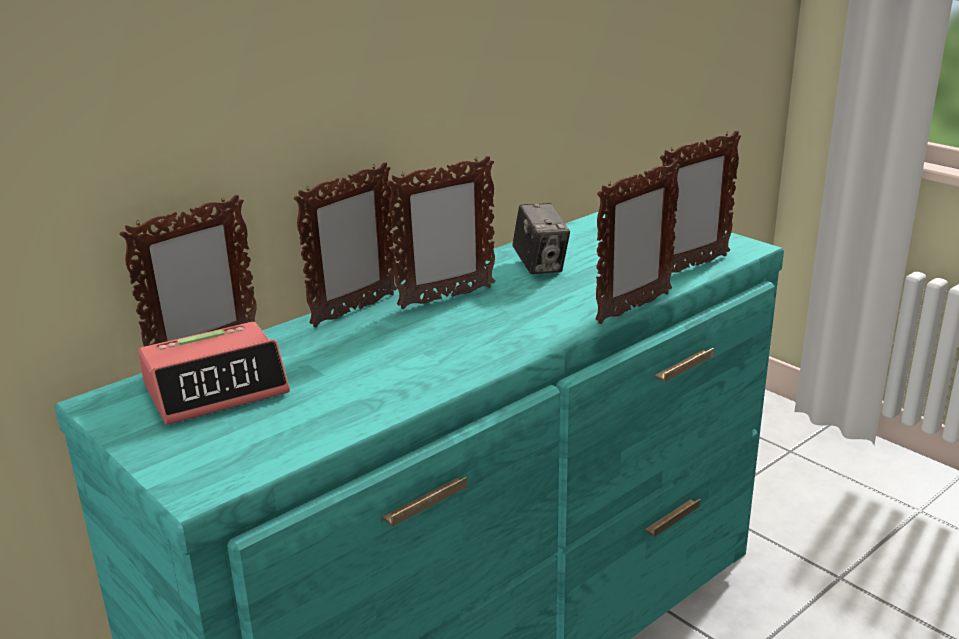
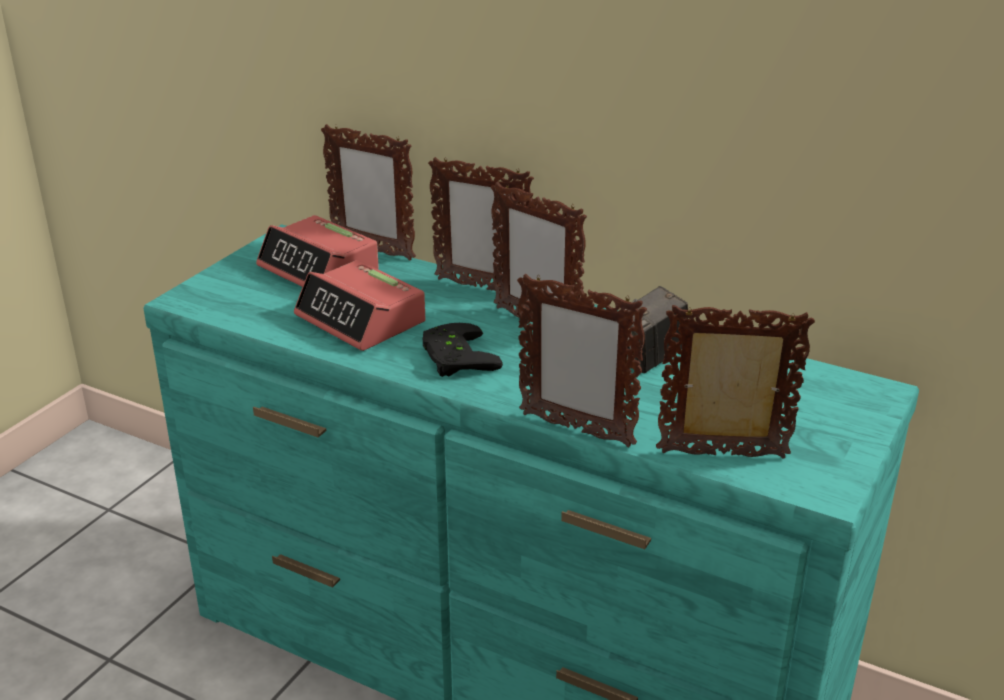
camera: 70 degrees right, 5 degrees up
picture frame [660,131,741,273] -> picture frame turned 150 degrees clockwise [656,305,815,459]
none -> alarm clock [294,260,426,351]
none -> black game controller [422,323,503,377]

